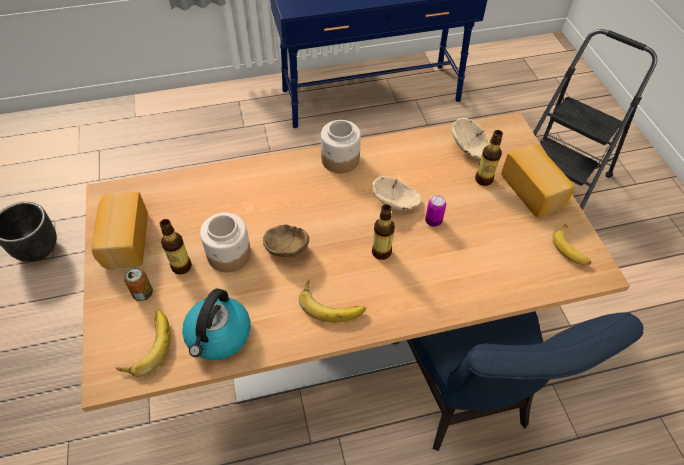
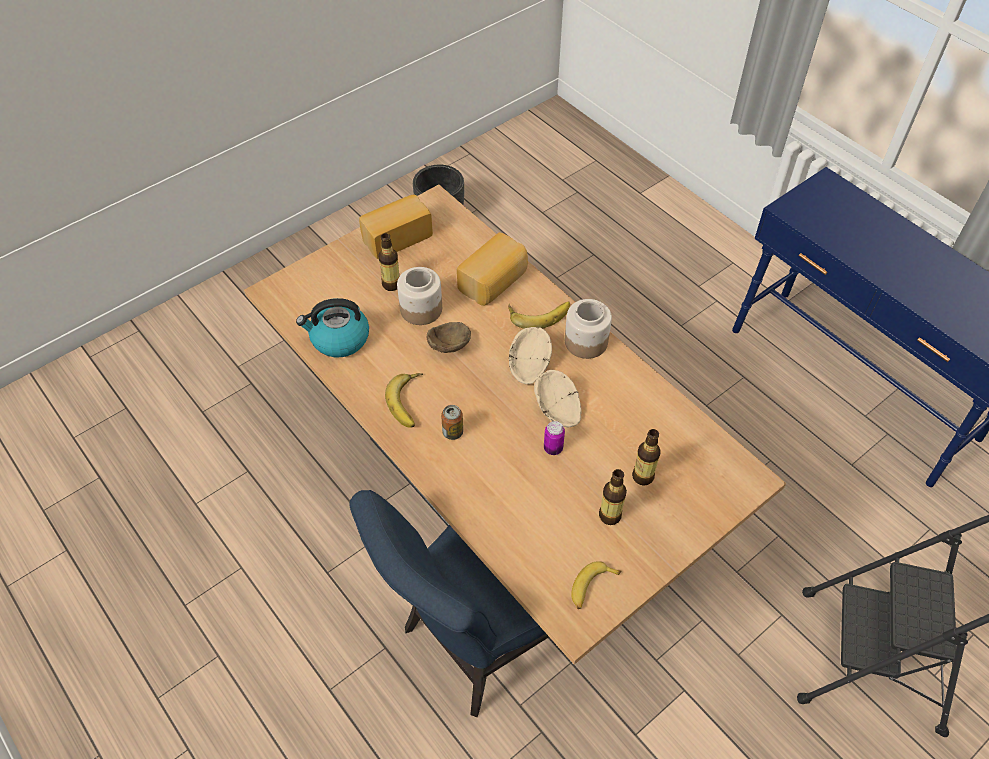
camera: 65 degrees right, 0 degrees up
banana [116,310,171,377] -> banana moved to [508,301,570,329]
can [124,267,153,301] -> can moved to [441,405,463,440]
bottle [372,204,395,260] -> bottle moved to [599,469,627,525]
beige bowl [451,118,490,160] -> beige bowl moved to [508,327,552,384]
bread [501,144,574,217] -> bread moved to [457,232,528,306]

